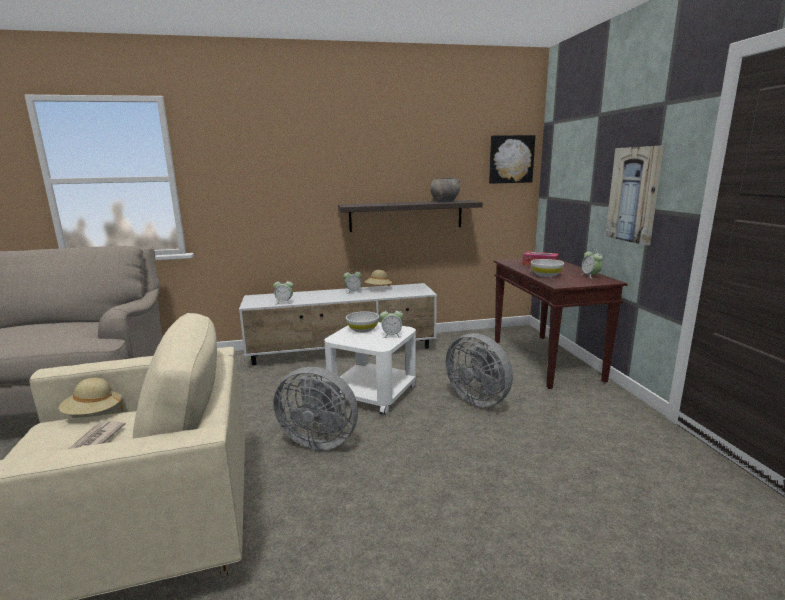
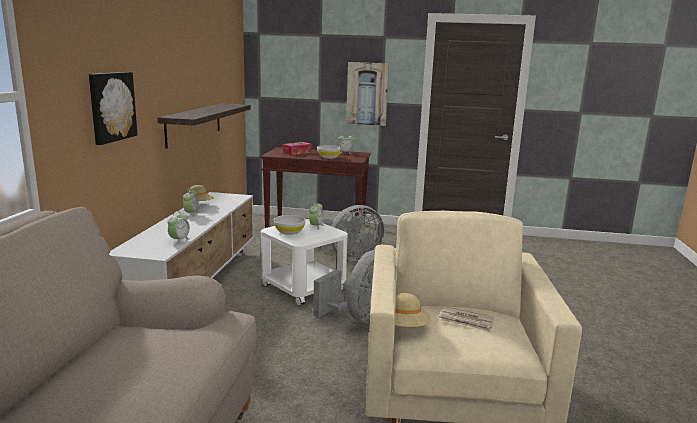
camera: 70 degrees left, 0 degrees up
grey bowl [430,178,461,202] -> none
picture [489,135,535,184] -> picture moved to [89,72,138,145]

